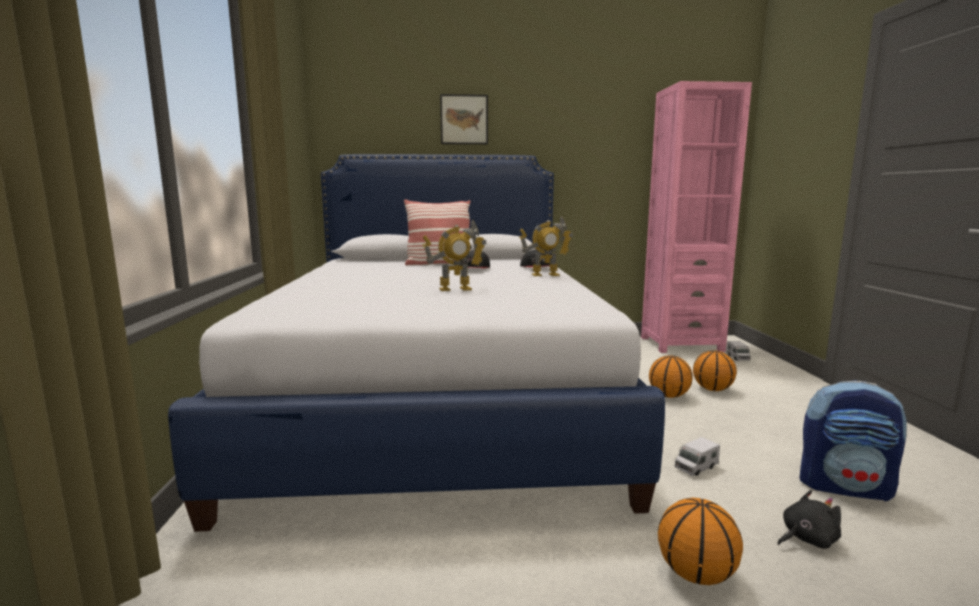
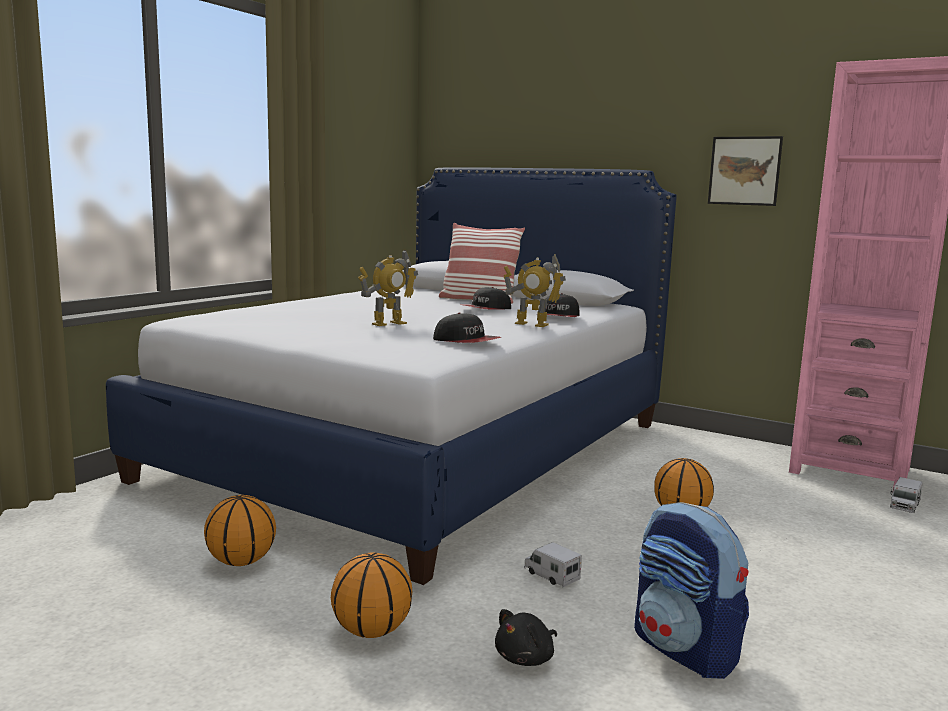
camera: 35 degrees right, 0 degrees up
toy robot [423,220,487,291] -> toy robot turned 60 degrees counterclockwise [358,250,418,326]
picture [440,94,488,144] -> picture moved to [708,136,783,206]
toy truck [674,437,720,476] -> toy truck turned 45 degrees clockwise [524,542,582,587]
basketball [693,350,737,391] -> basketball moved to [204,495,276,566]
black plush toy [778,490,841,549] -> black plush toy turned 120 degrees clockwise [495,609,557,666]
none -> cap [433,313,501,343]

